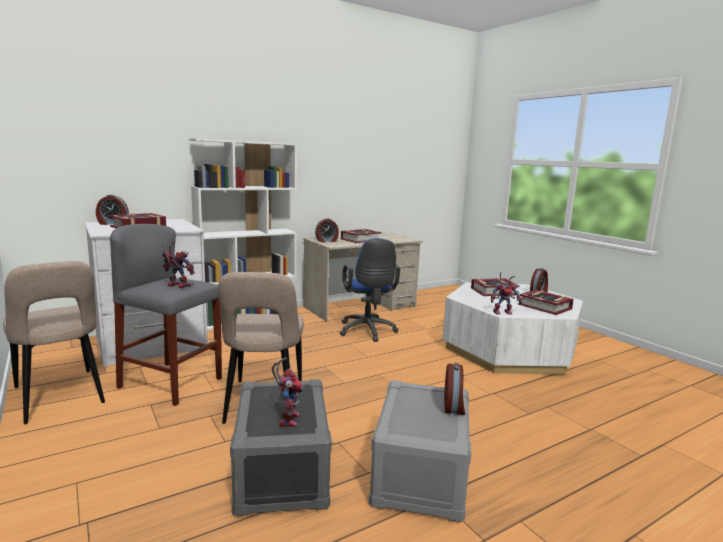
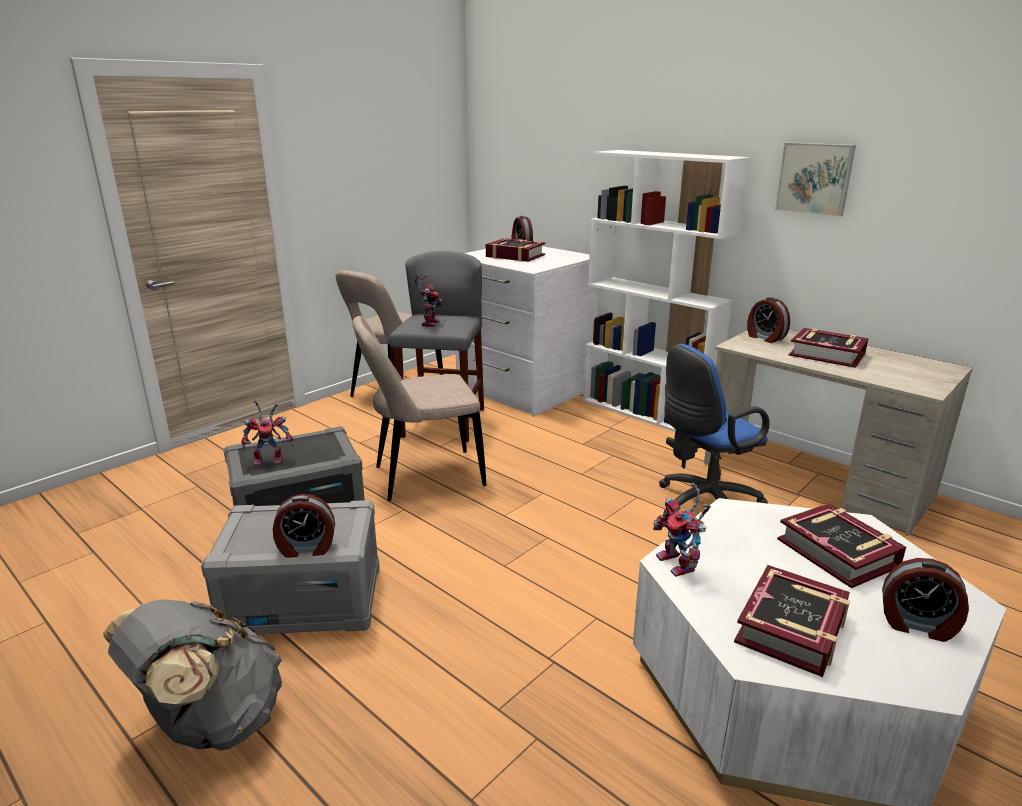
camera: 75 degrees right, 10 degrees up
none -> grey backpack [104,599,282,751]
none -> picture [775,142,856,217]

